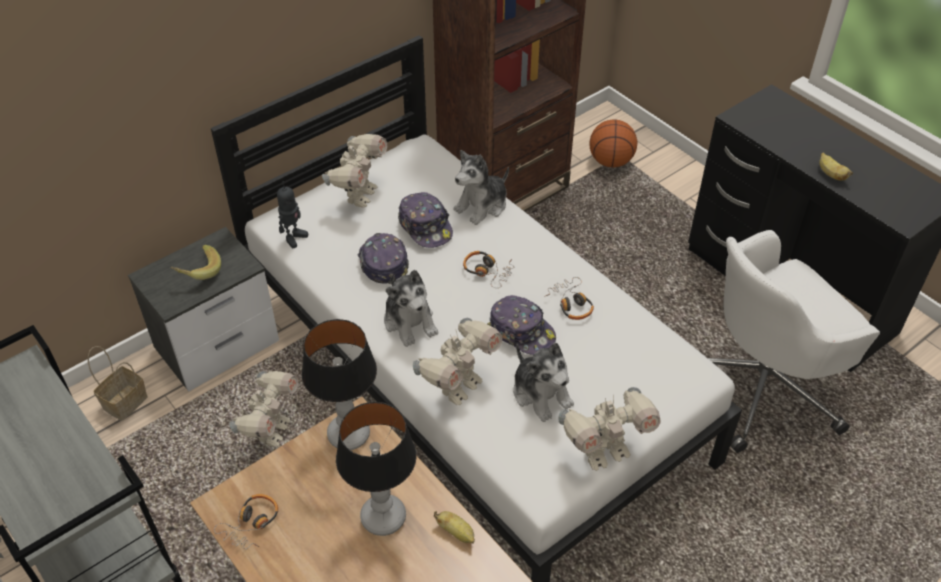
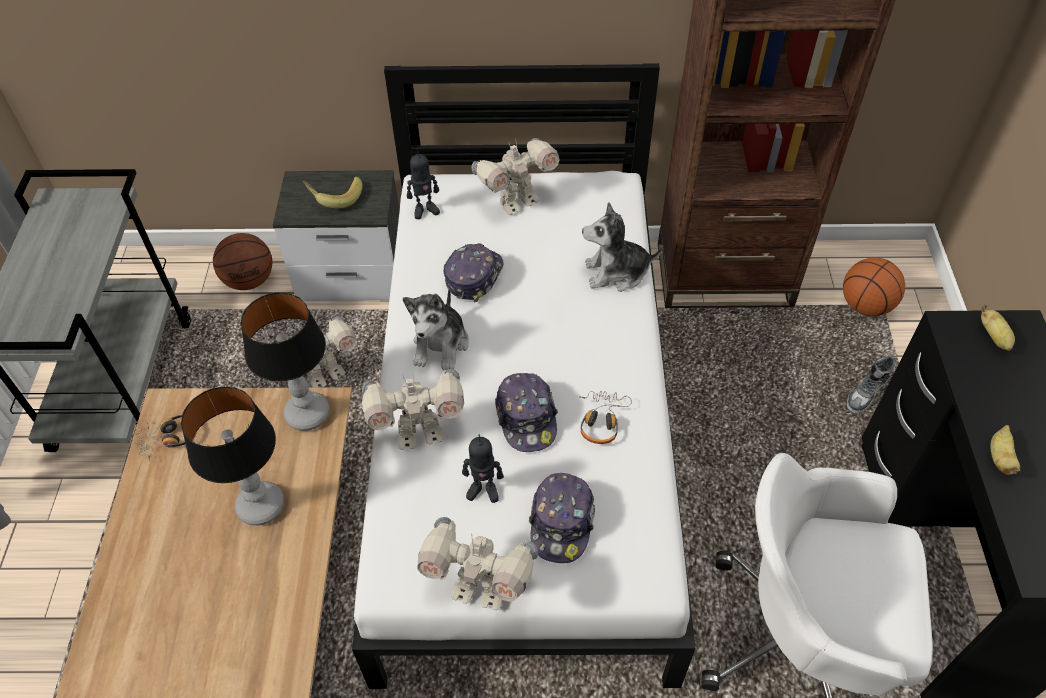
camera: 40 degrees right, 5 degrees up
basket [88,346,148,421] -> basketball [213,233,272,290]
cap [398,192,453,248] -> cap moved to [529,473,595,563]
banana [434,511,475,544] -> banana moved to [981,305,1015,351]
headphones [463,251,513,288] -> none
plush toy [514,342,574,422] -> toy robot [462,435,504,503]
none -> shoe [847,356,896,414]

